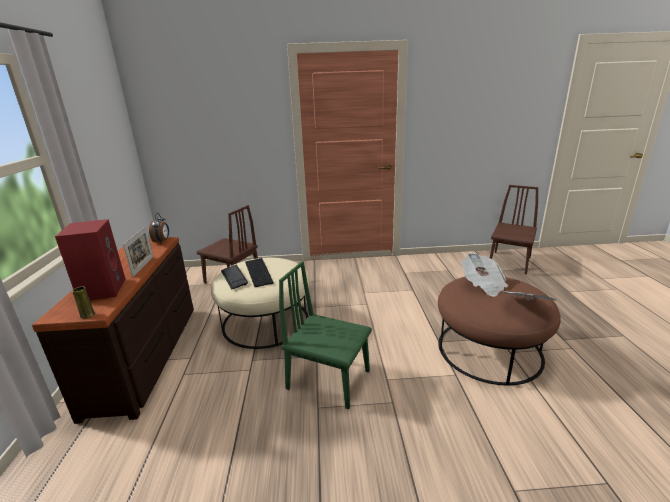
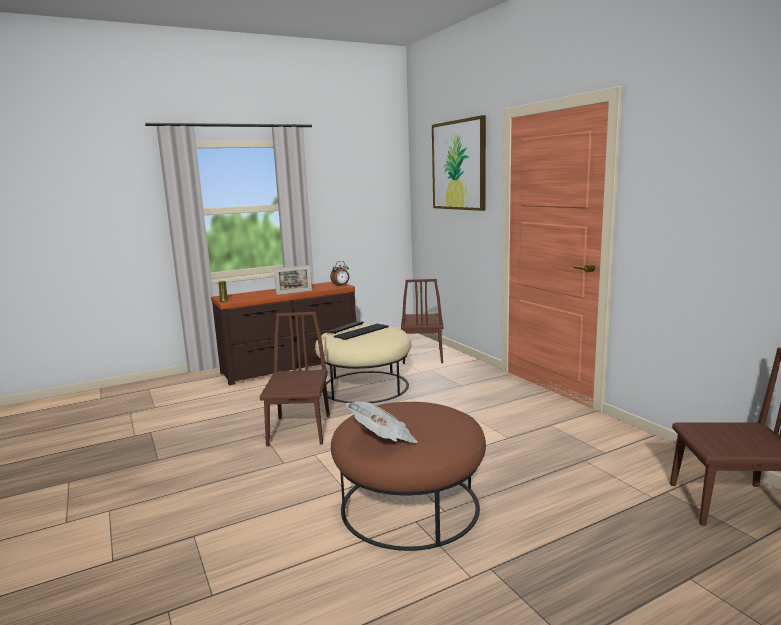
camera: 65 degrees right, 10 degrees down
red speaker [55,219,126,300] -> none
green chair [279,261,372,409] -> brown chair [260,312,330,446]
newspaper [461,253,508,297] -> none
none -> picture [432,115,486,211]

